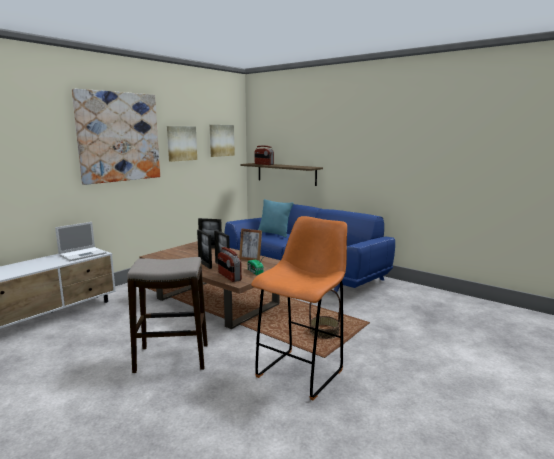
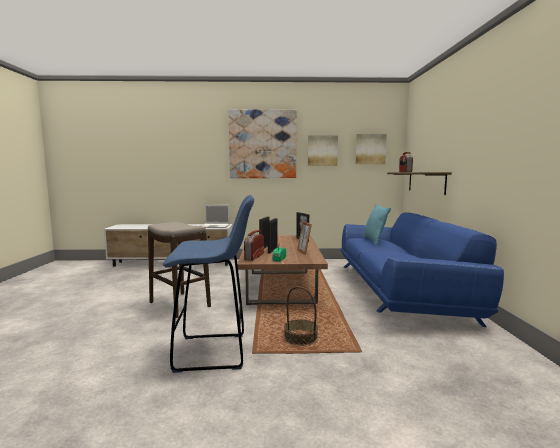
camera: 50 degrees right, 5 degrees down
orange stool [251,216,347,400] -> blue stool [163,195,254,373]

